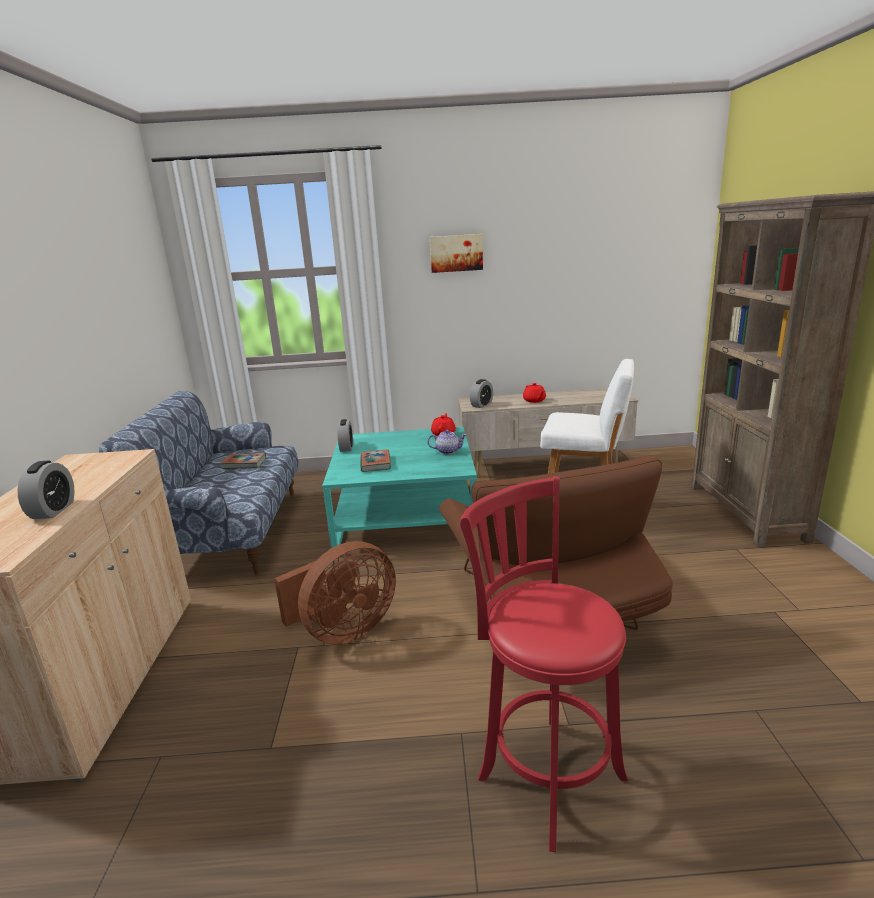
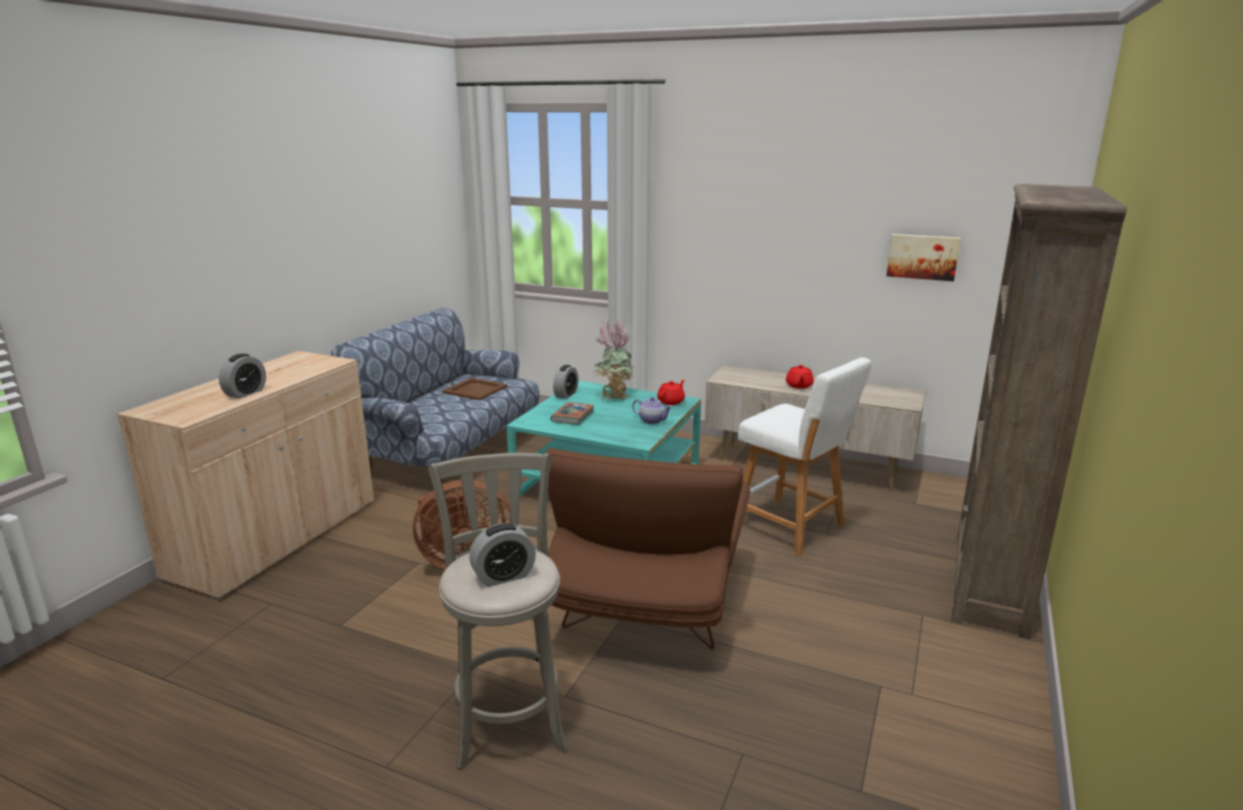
camera: 25 degrees right, 0 degrees up
book [220,453,266,469] -> brown tray [442,378,508,400]
picture [430,234,483,273] -> picture moved to [887,234,960,281]
red stool [460,476,628,852] -> grey stool [428,453,568,770]
alarm clock [470,379,493,408] -> alarm clock moved to [469,523,536,587]
none -> potted plant [592,320,635,400]

